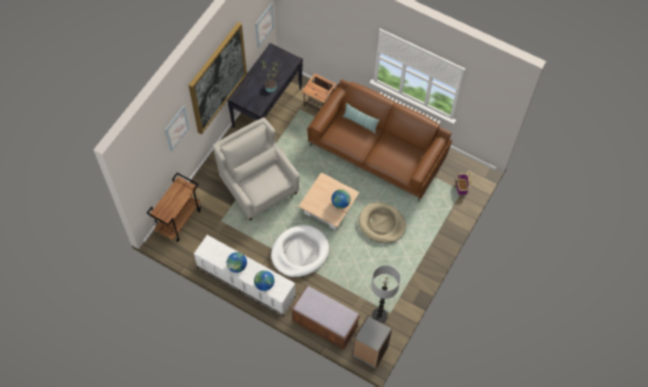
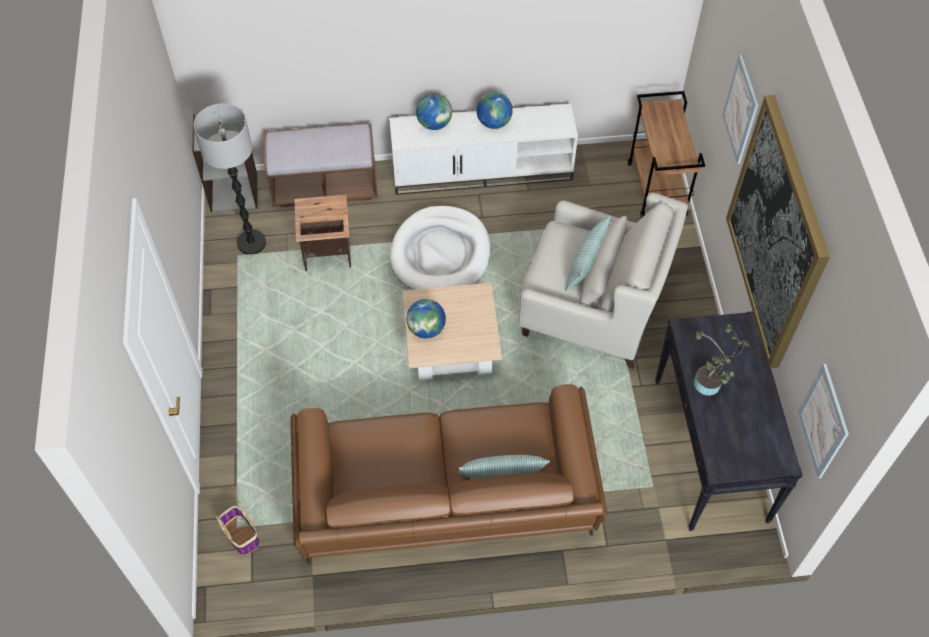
camera: 145 degrees right, 5 degrees down
side table [302,73,337,110] -> side table moved to [294,195,351,271]
beige dog bed [359,202,406,243] -> none
none -> pillow [566,215,611,291]

